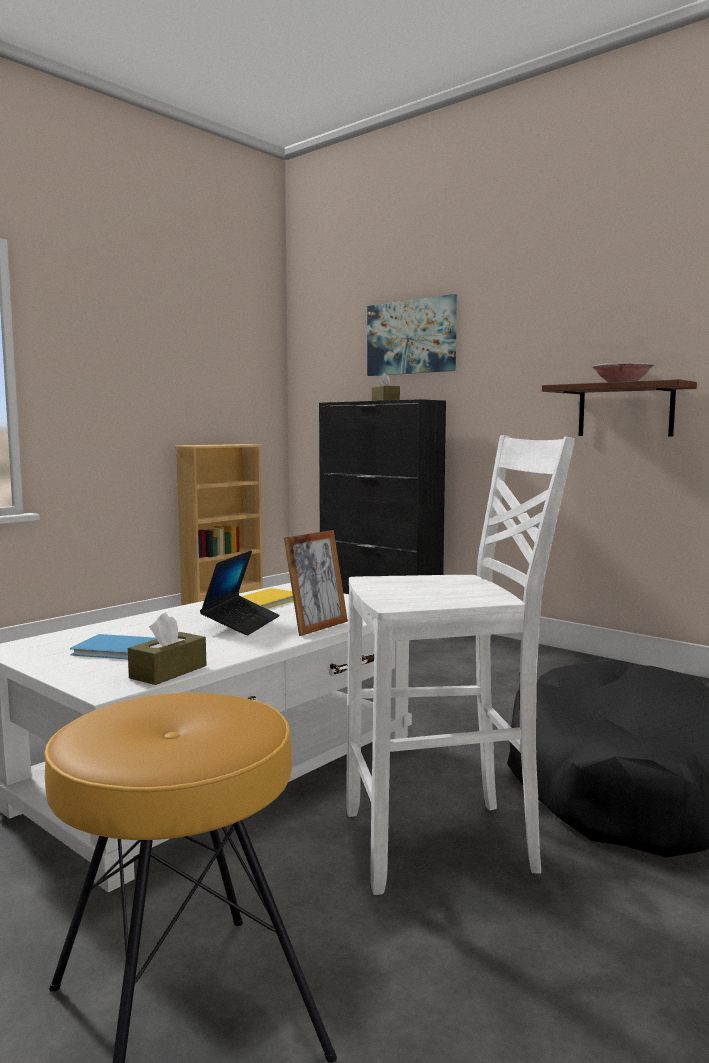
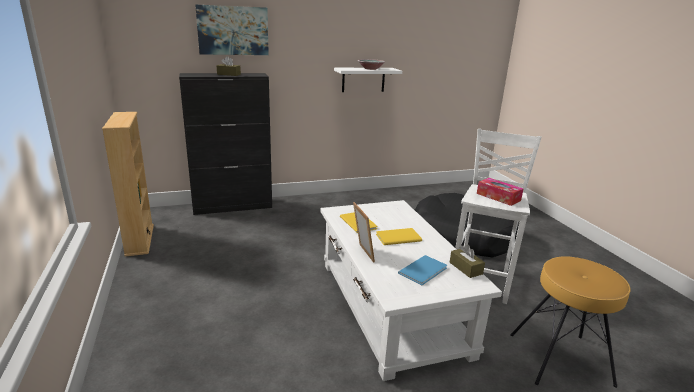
camera: 60 degrees left, 15 degrees up
laptop [200,550,279,635] -> yellow book [376,228,422,245]
picture frame [284,530,348,636] -> picture frame moved to [353,202,375,263]
brown shelf [542,379,697,436] -> white shelf [334,68,402,92]
none -> tissue box [477,178,523,206]

